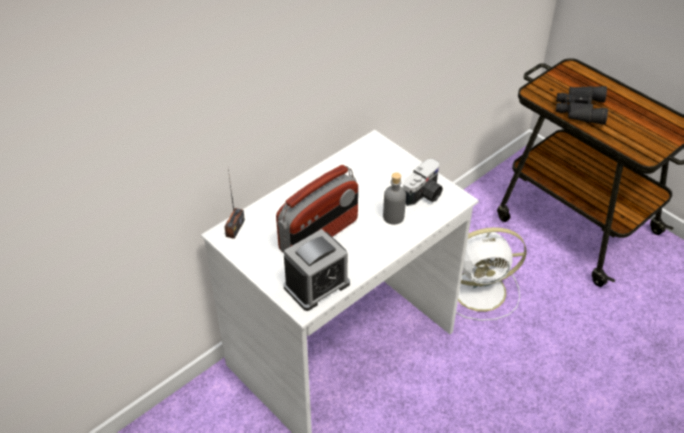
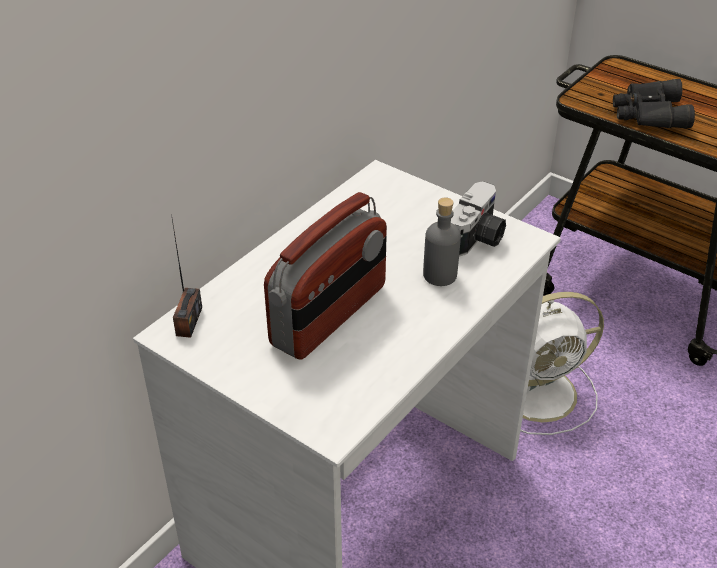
camera: 10 degrees left, 5 degrees down
alarm clock [283,229,350,311] -> none

